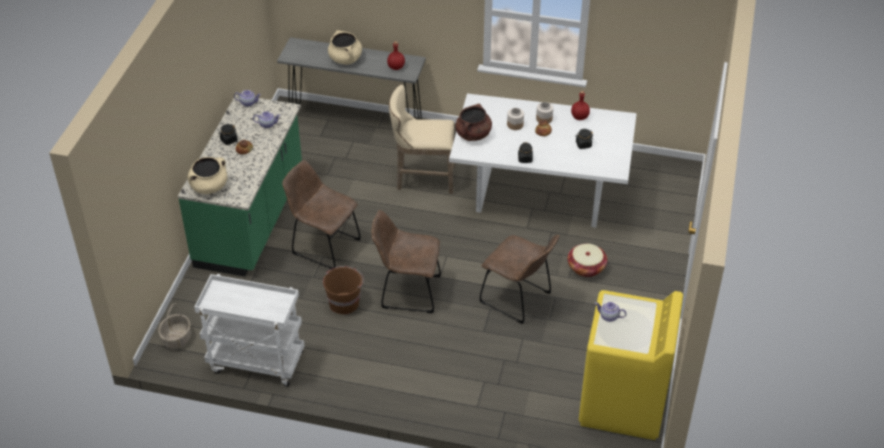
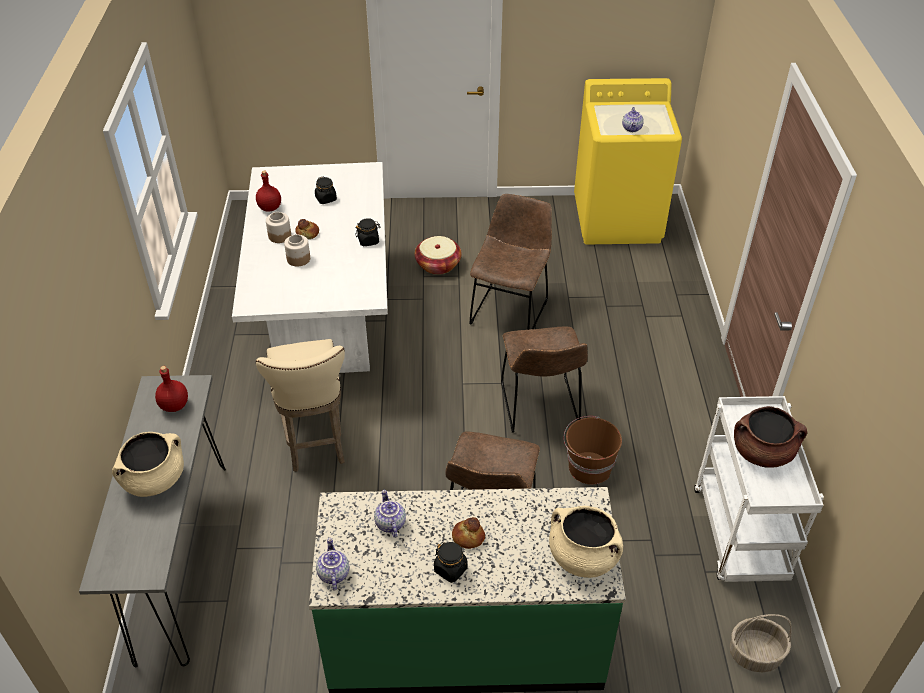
camera: 105 degrees left, 0 degrees up
brown cooking pot [455,104,492,141] -> brown cooking pot moved to [734,406,807,468]

